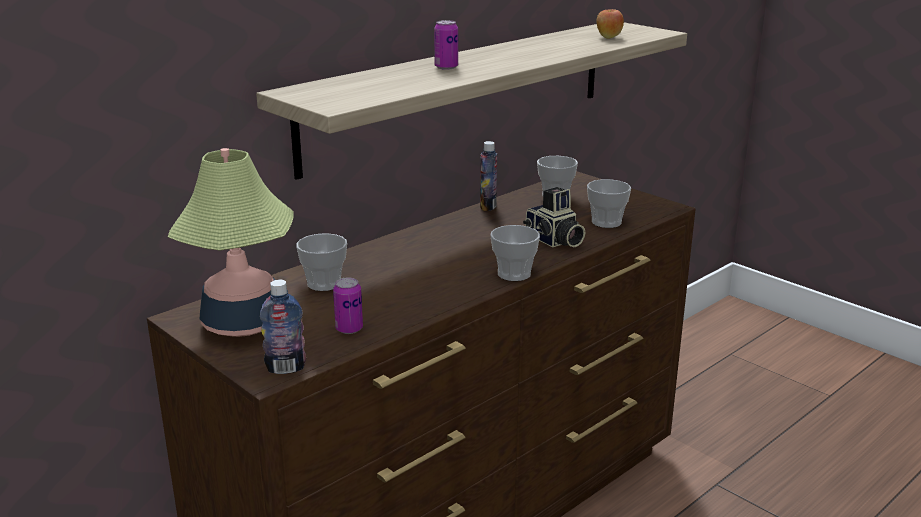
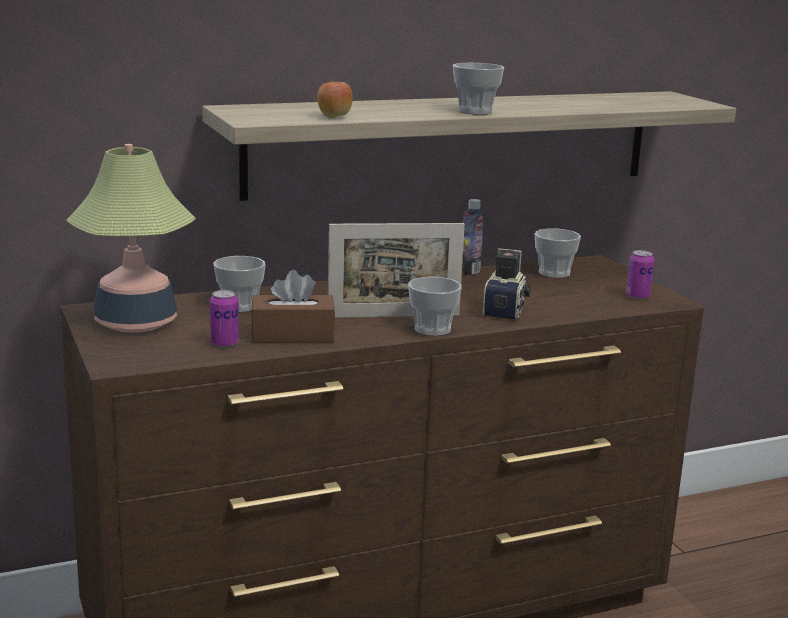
camera: 20 degrees right, 5 degrees down
bottle [260,280,306,374] -> none
can [434,20,458,70] -> can moved to [626,250,654,299]
camera [523,187,585,248] -> camera turned 150 degrees counterclockwise [483,248,530,320]
cup [587,179,631,228] -> cup moved to [453,63,504,115]
apple [597,9,624,39] -> apple moved to [317,82,353,118]
none -> brown tissue box [251,270,335,343]
none -> picture frame [328,223,465,318]

